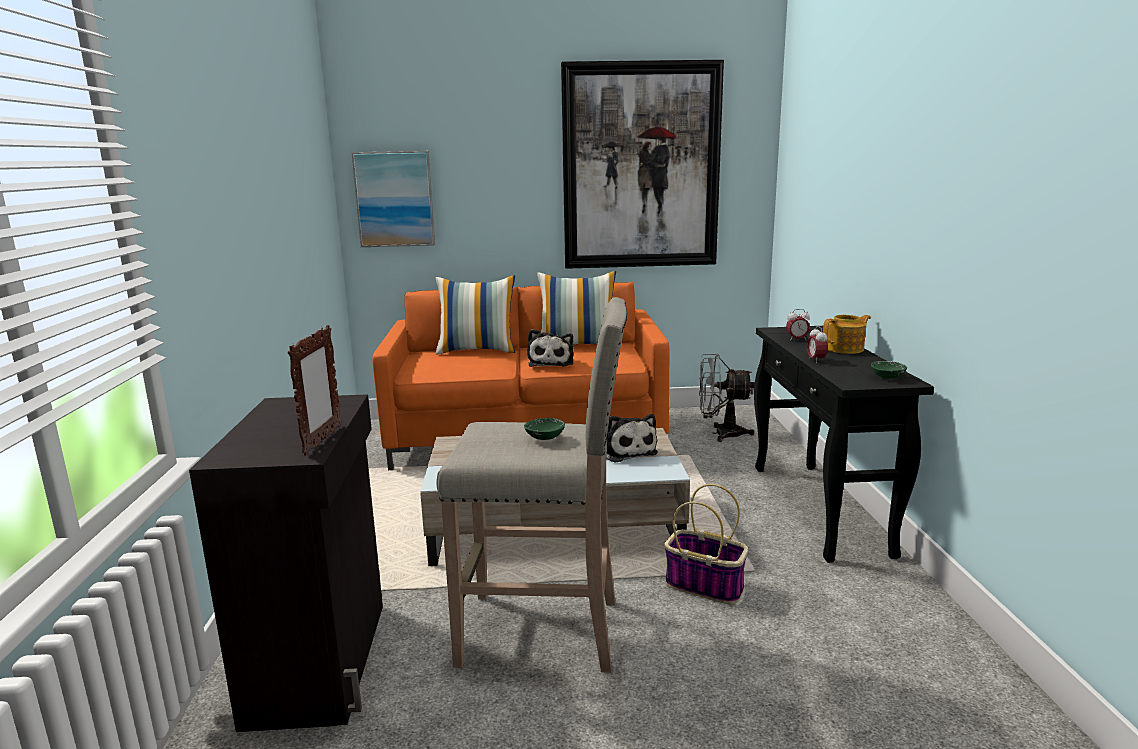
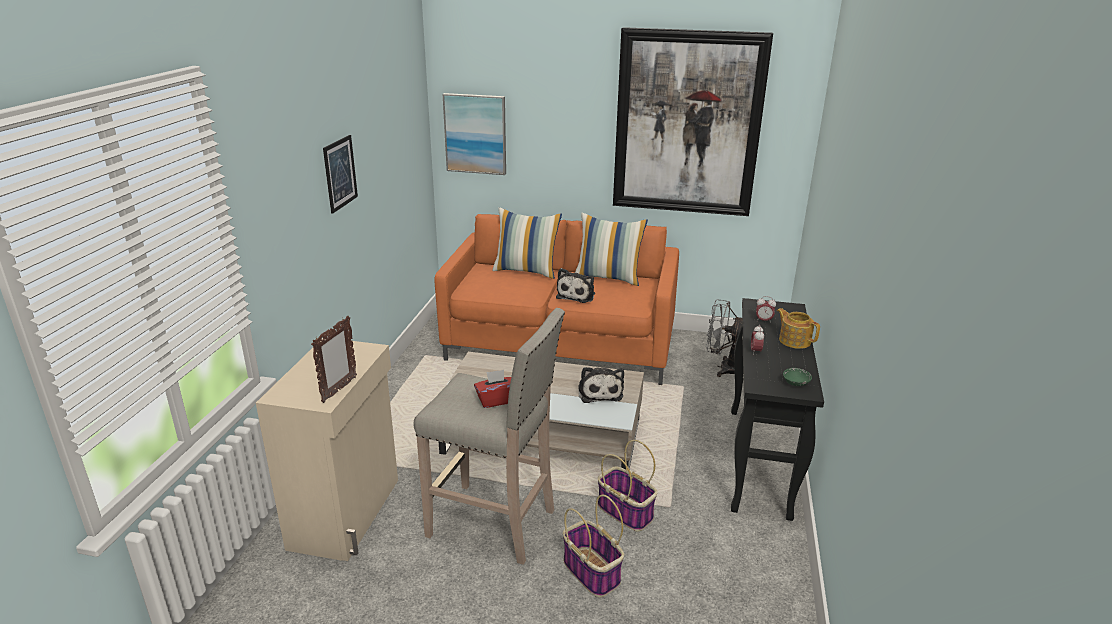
camera: 15 degrees right, 10 degrees up
black cabinet [189,394,383,732] -> beige cabinet [256,338,398,561]
green bowl [524,418,565,440] -> red tissue box [474,370,511,408]
teapot [823,315,871,354] -> teapot turned 120 degrees counterclockwise [777,308,820,349]
none -> picture [323,135,358,214]
none -> basket [563,495,624,597]

